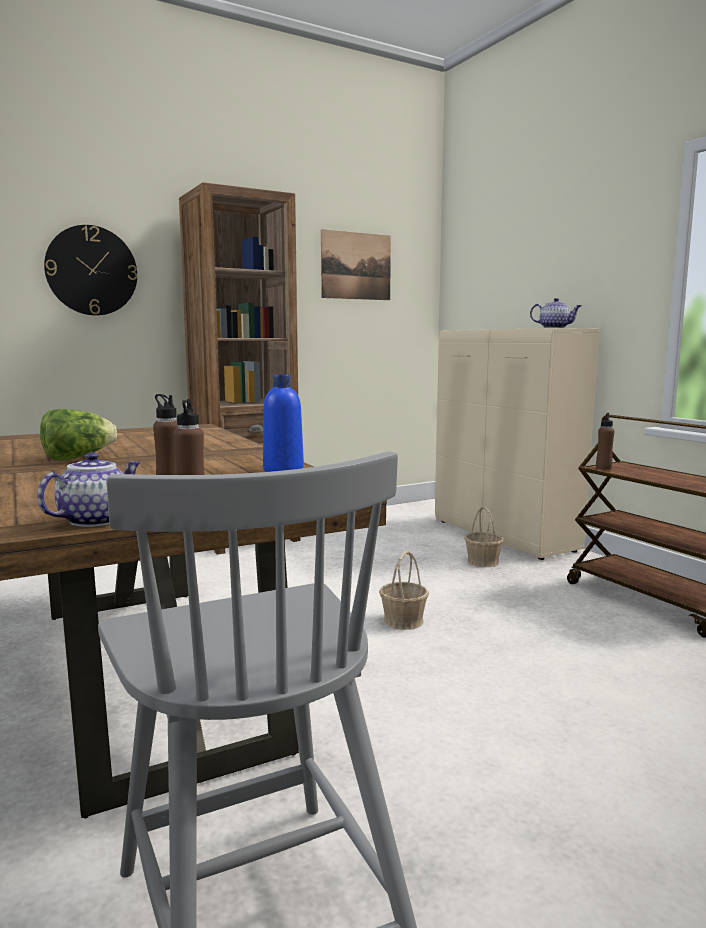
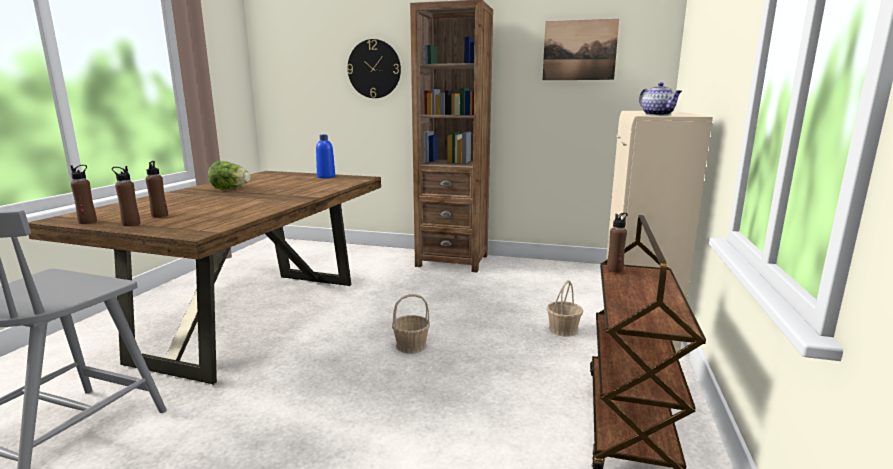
camera: 45 degrees right, 5 degrees up
teapot [37,452,141,527] -> brown bottle [71,165,97,224]
blue bottle [263,375,304,472] -> blue bottle moved to [316,135,335,178]

